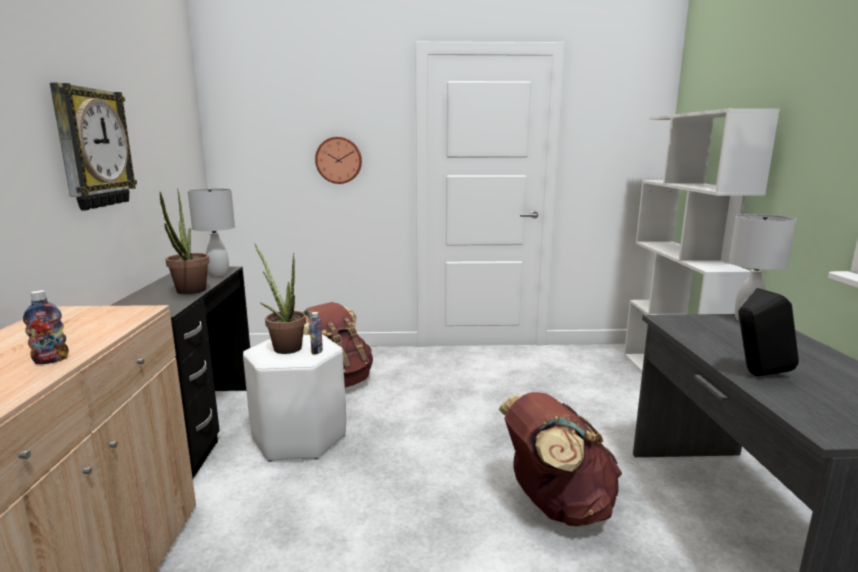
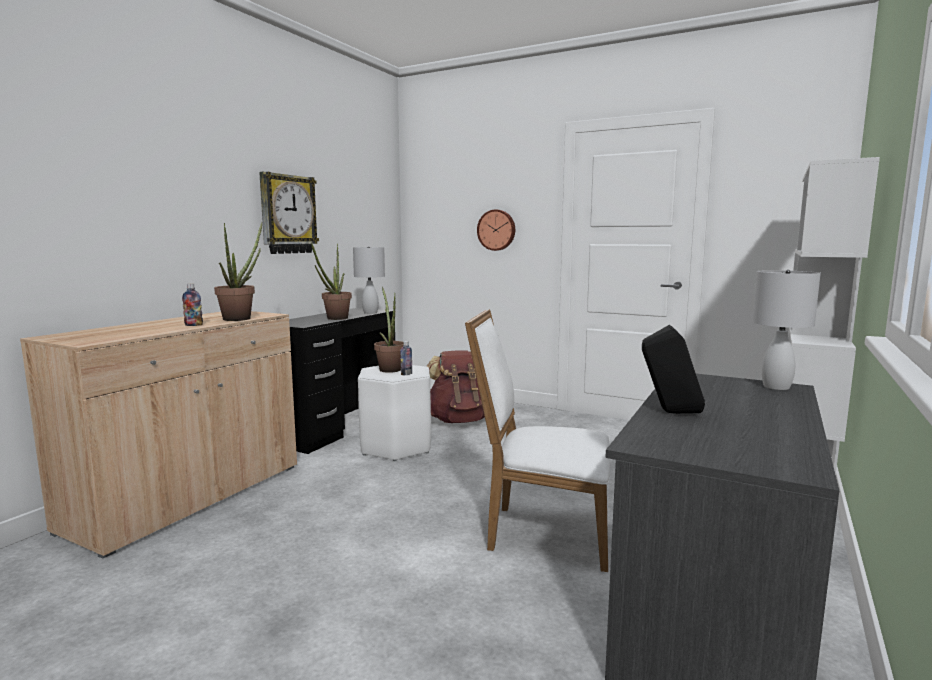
camera: 30 degrees right, 5 degrees down
brown backpack [499,392,622,526] -> white chair [465,309,610,572]
none -> potted plant [214,222,262,321]

